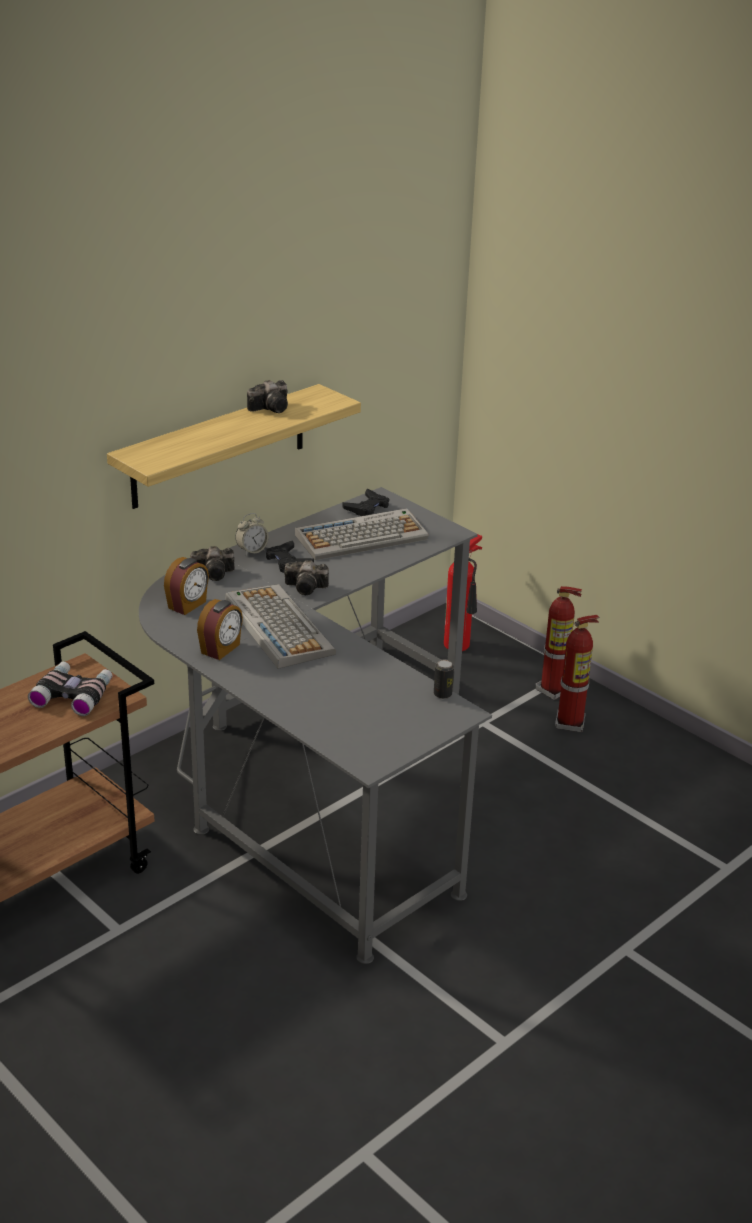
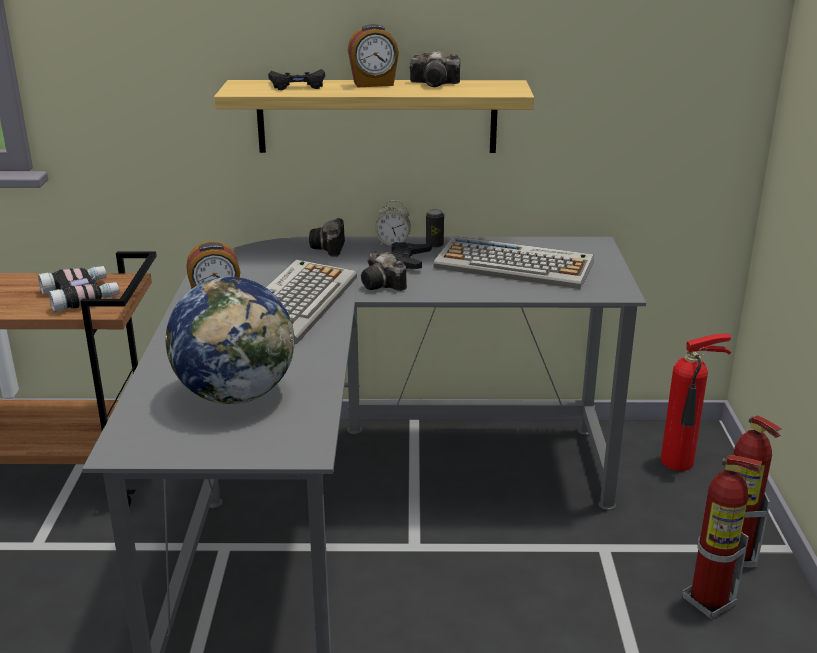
camera: 45 degrees right, 5 degrees down
alarm clock [164,557,209,615] -> alarm clock moved to [348,24,399,87]
camera [190,546,234,581] -> camera turned 60 degrees clockwise [309,218,345,257]
black game controller [342,489,389,516] -> black game controller moved to [268,69,325,90]
can [434,660,454,699] -> can moved to [426,209,444,248]
none -> globe [165,277,294,404]

